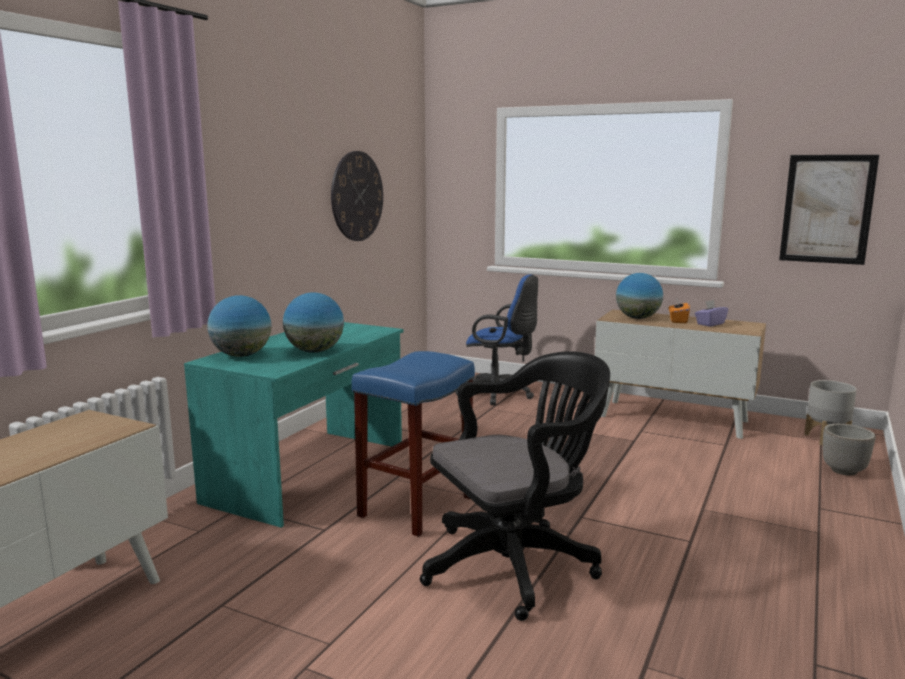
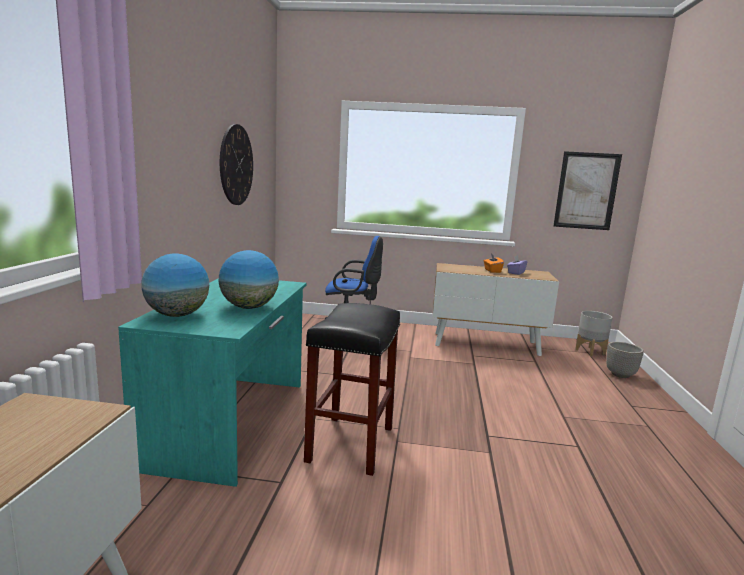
camera: 20 degrees left, 0 degrees up
blue stool [352,351,475,537] -> black stool [304,303,400,476]
black office chair [420,351,610,621] -> none
globe [616,273,663,319] -> none

